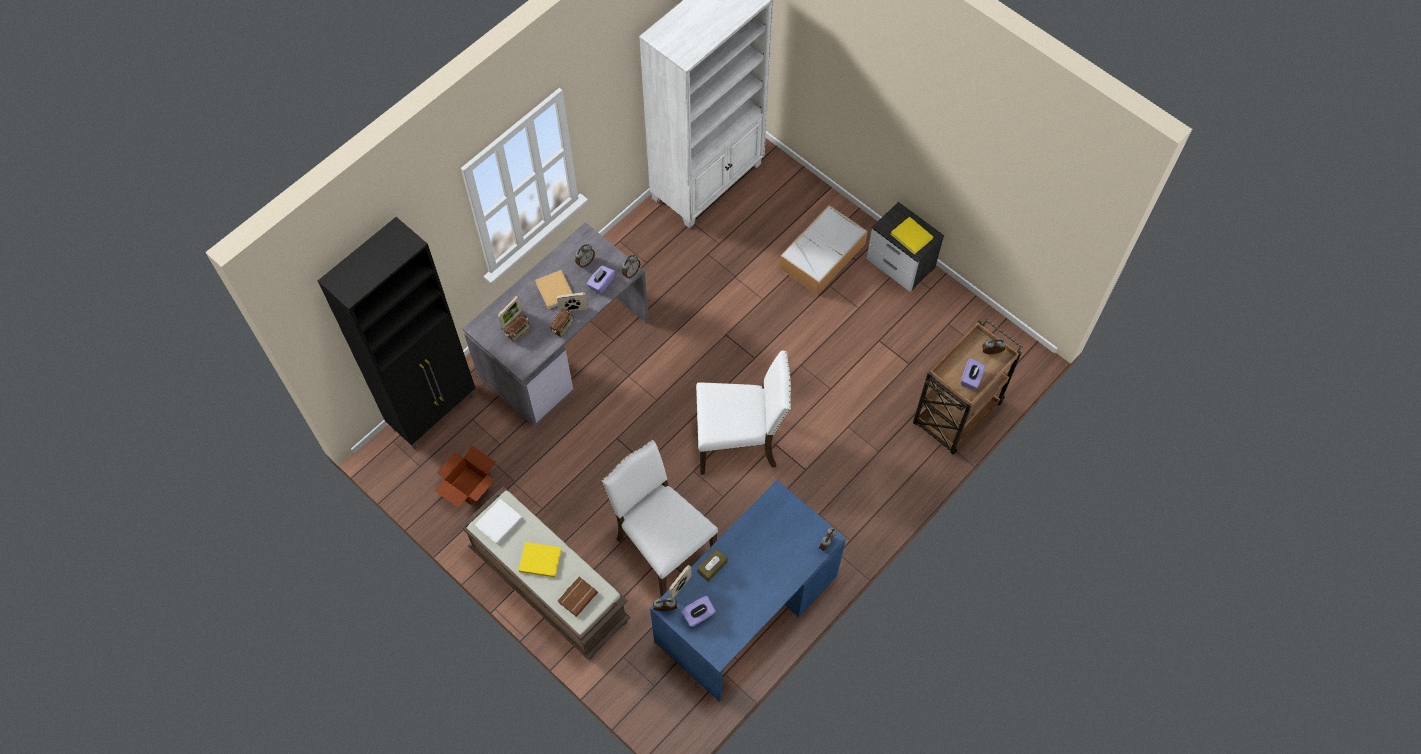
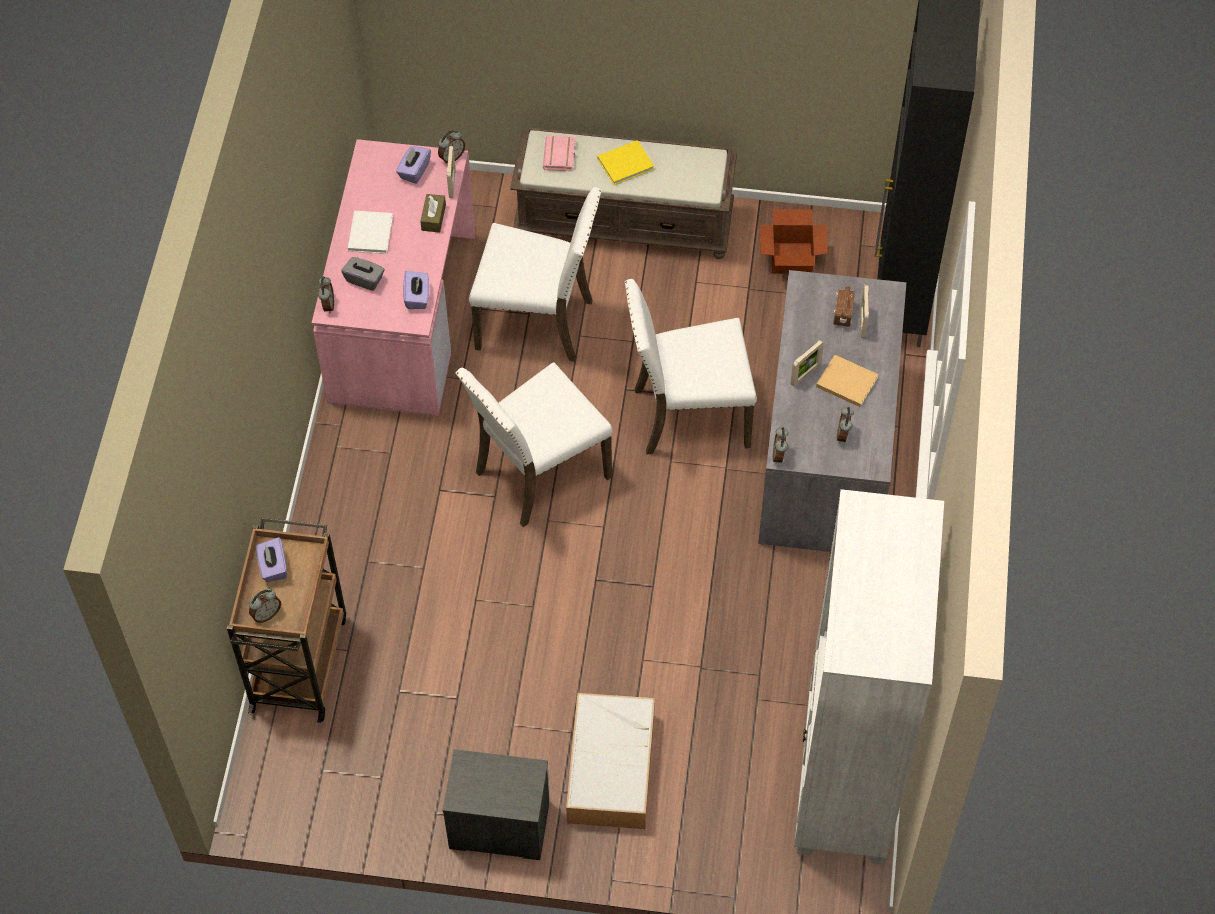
camera: 145 degrees right, 5 degrees down
white book [475,499,522,544] -> white book moved to [348,211,393,254]
radio [550,308,574,337] -> none
brown book [558,577,598,617] -> pink book [543,135,575,171]
purple tissue box [587,265,615,294] -> purple tissue box moved to [404,271,429,309]
blue desk [650,480,846,702] -> pink desk [312,139,475,416]
yellow book [891,216,933,254] -> none
none -> grey tissue box [341,257,385,291]
none -> white chair [625,279,757,454]

